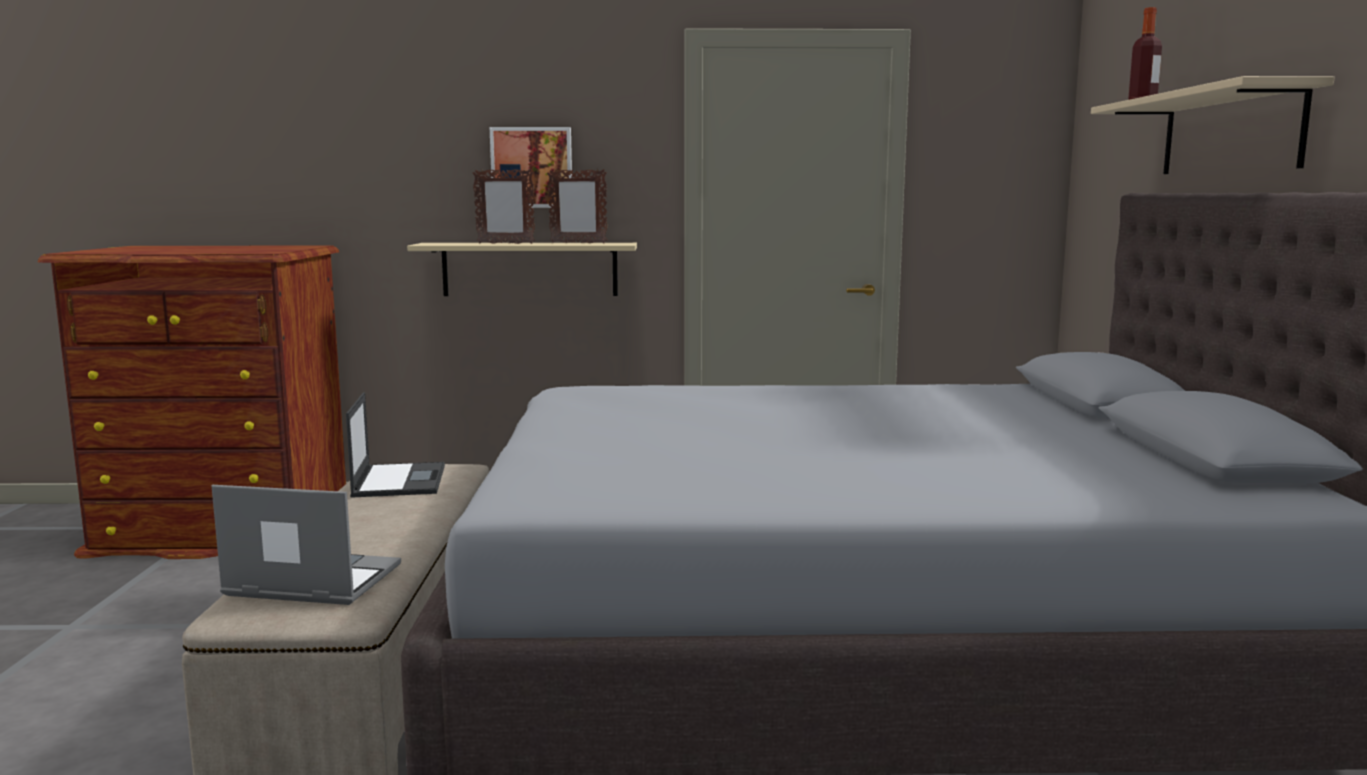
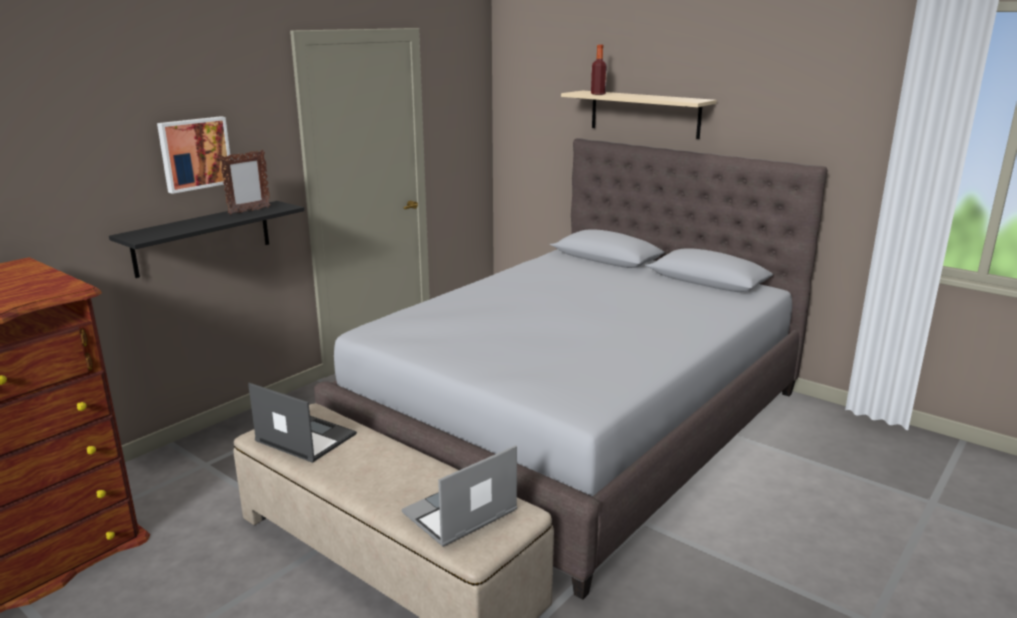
camera: 50 degrees left, 10 degrees up
beige shelf [407,243,637,296] -> black shelf [109,201,305,278]
picture frame [472,169,535,244] -> none

